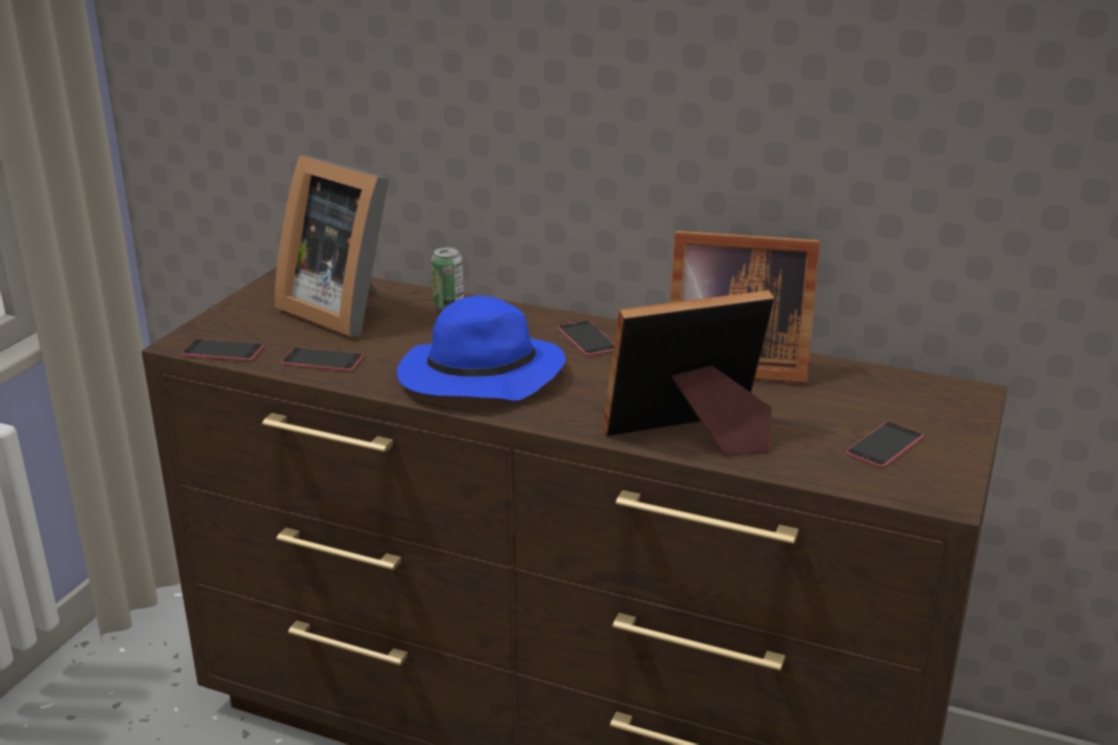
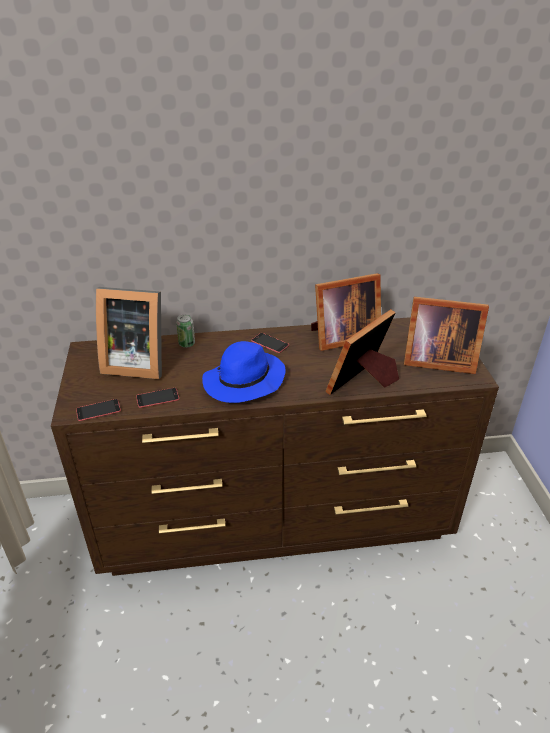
camera: 30 degrees left, 10 degrees up
phone [846,422,923,468] -> picture frame [404,297,489,374]

